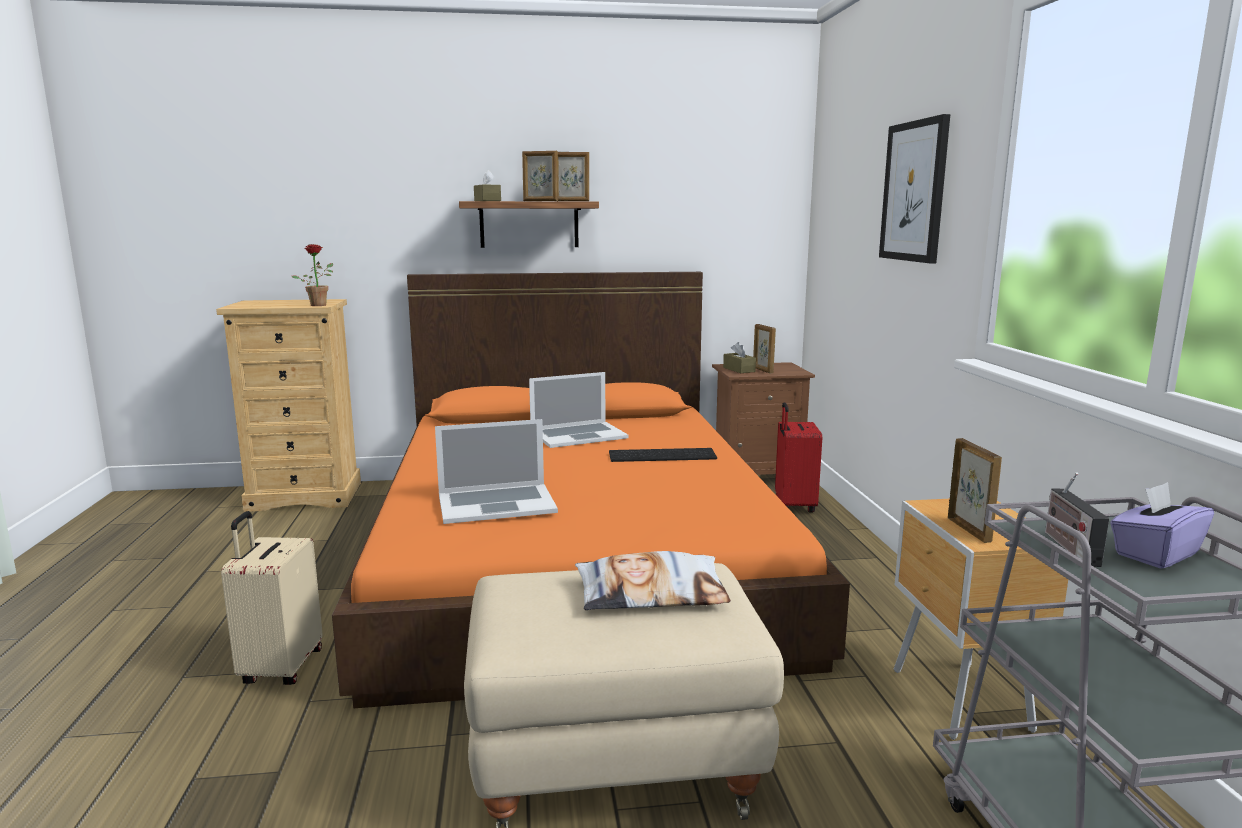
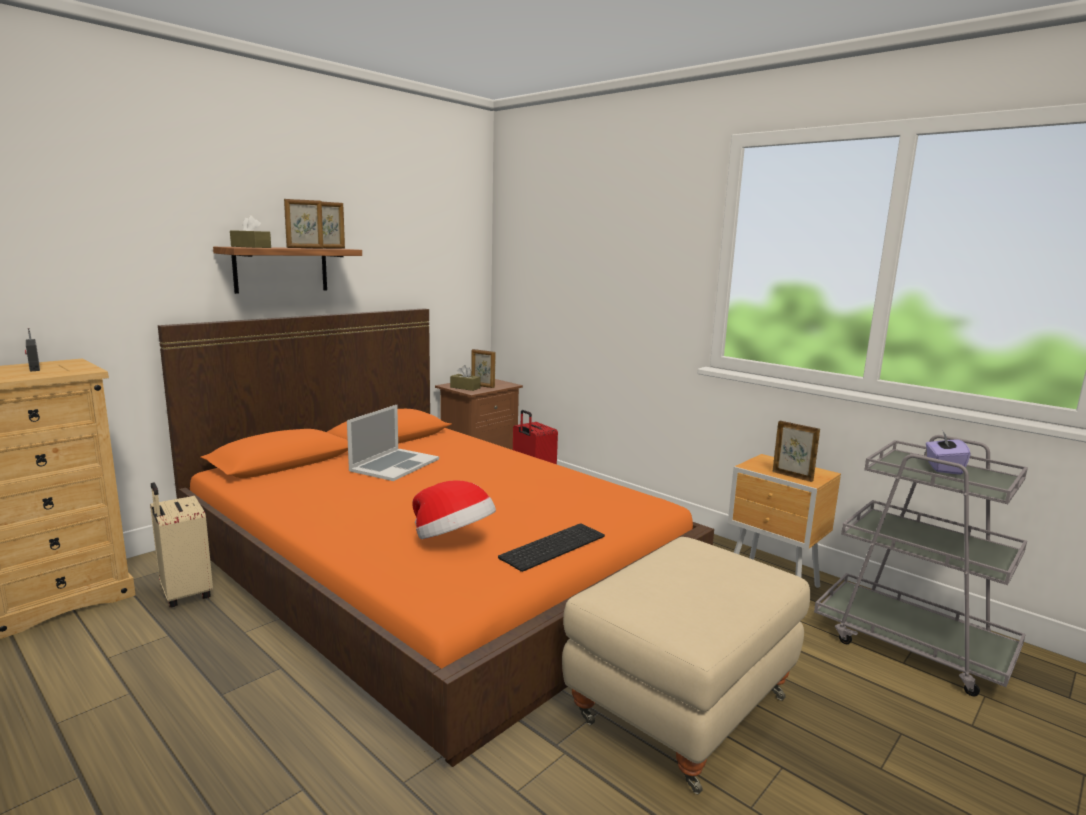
camera: 40 degrees left, 0 degrees up
beige suitcase [221,511,323,685] -> beige suitcase moved to [150,482,213,607]
potted plant [292,244,333,306] -> none
laptop [435,419,558,524] -> hat [412,480,496,539]
pillow [575,551,731,610] -> none
keyboard [609,448,717,462] -> keyboard moved to [498,523,605,572]
picture [879,114,950,263] -> none
radio [1045,472,1109,567] -> radio moved to [25,327,40,372]

